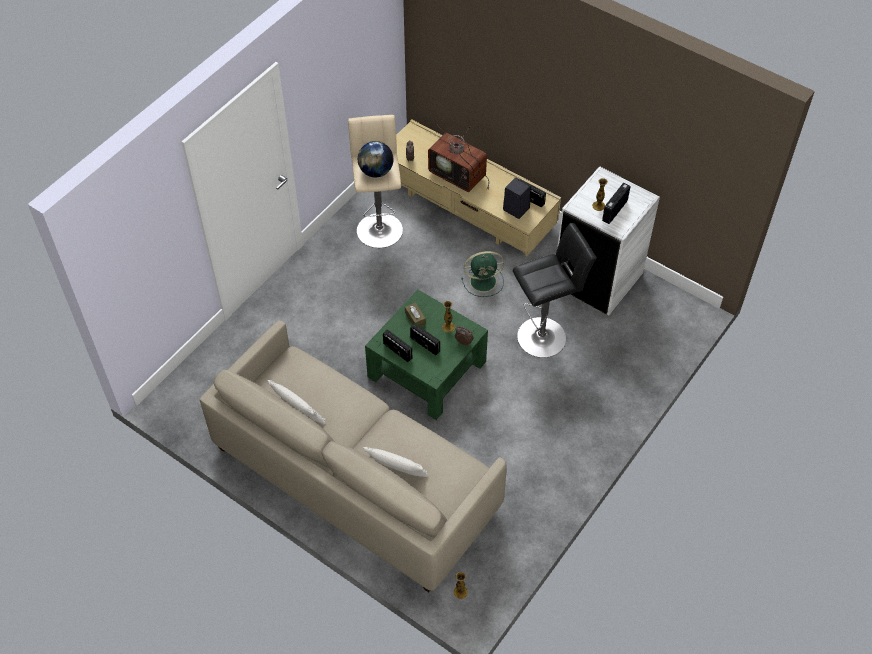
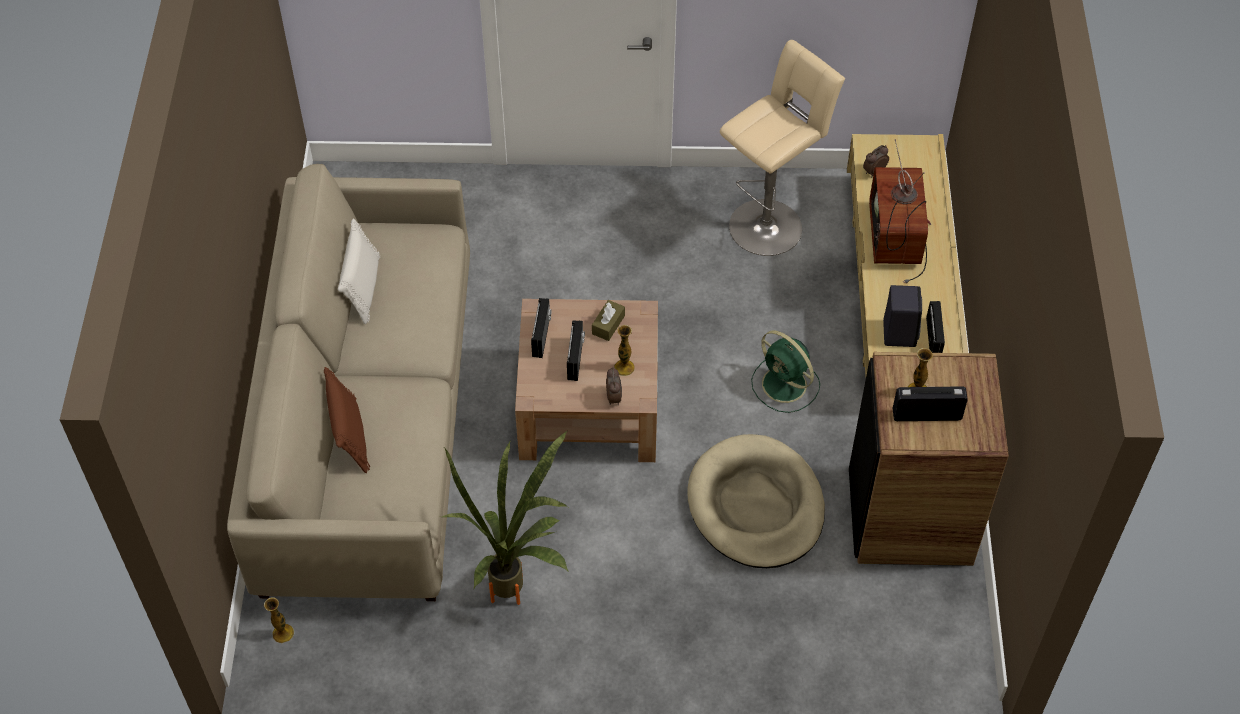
camera: 55 degrees right, 0 degrees up
globe [358,141,393,177] -> none
white pillow [363,447,428,477] -> brown pillow [324,367,370,473]
green coffee table [365,289,488,420] -> brown coffee table [515,299,658,462]
black stool [513,223,597,358] -> beige dog bed [687,434,825,568]
white cabinet [557,166,660,316] -> brown cabinet [849,352,1009,566]
none -> potted plant [442,430,569,605]

